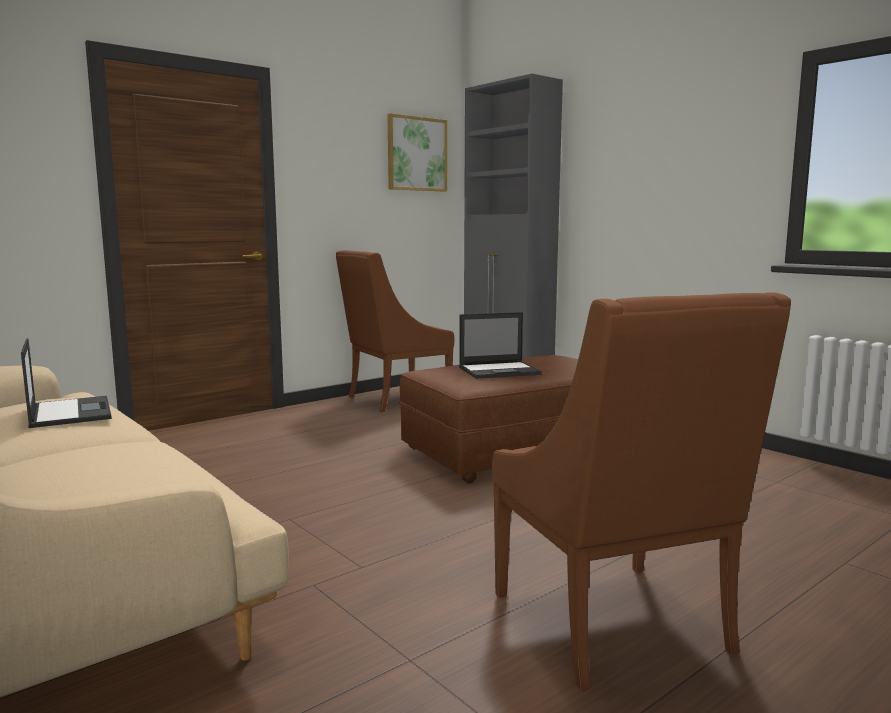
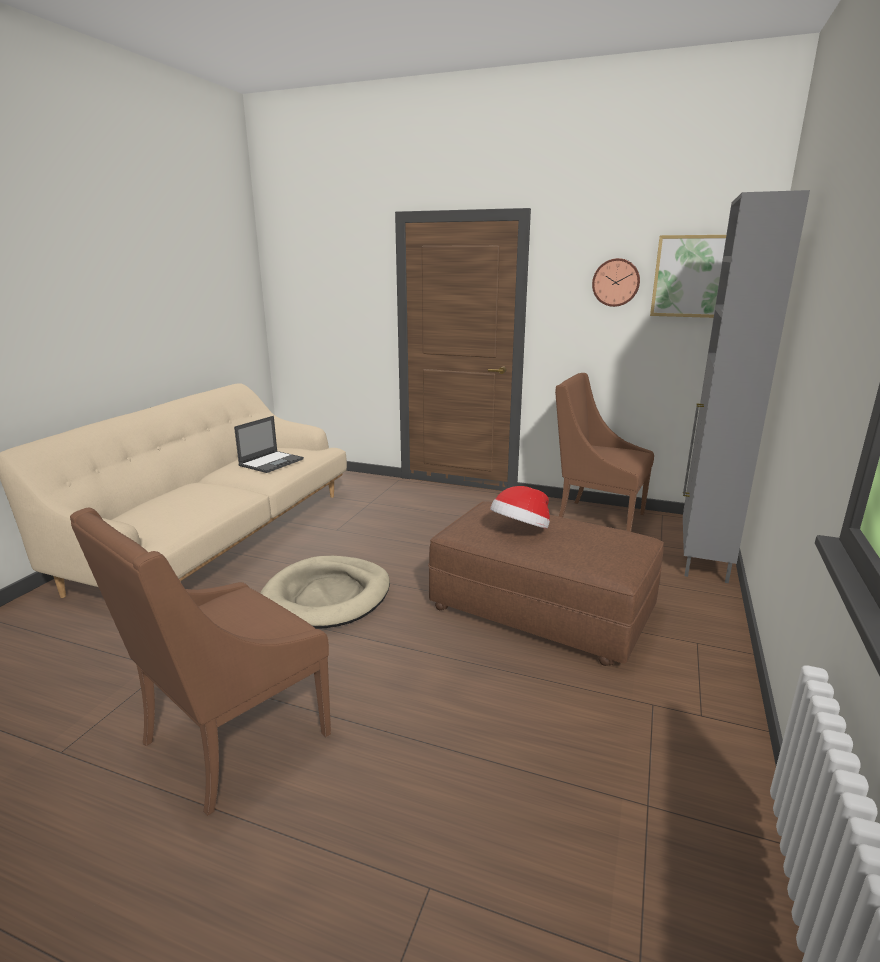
camera: 60 degrees right, 10 degrees up
laptop [459,312,542,379] -> hat [490,486,550,529]
none -> beige dog bed [260,556,390,629]
none -> wall clock [592,258,640,307]

